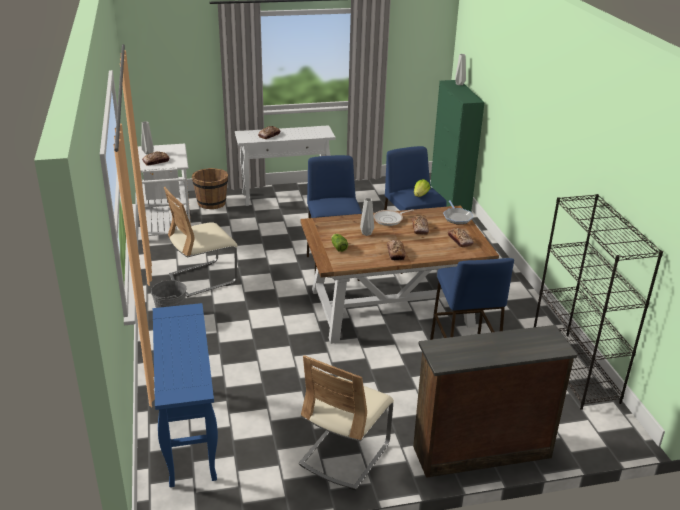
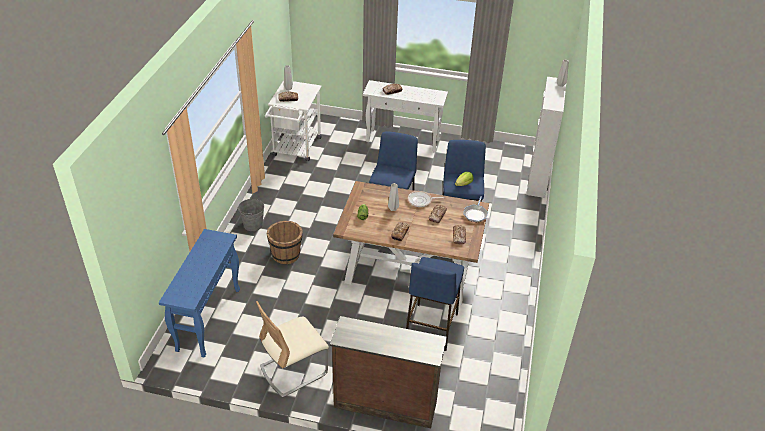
camera: 25 degrees right, 10 degrees up
beige chair [164,187,238,297] -> none
brown bucket [192,168,228,209] -> brown bucket moved to [267,221,303,264]
green cabinet [430,80,485,212] -> white cabinet [526,77,566,198]
black bookcase [534,194,663,410] -> none

